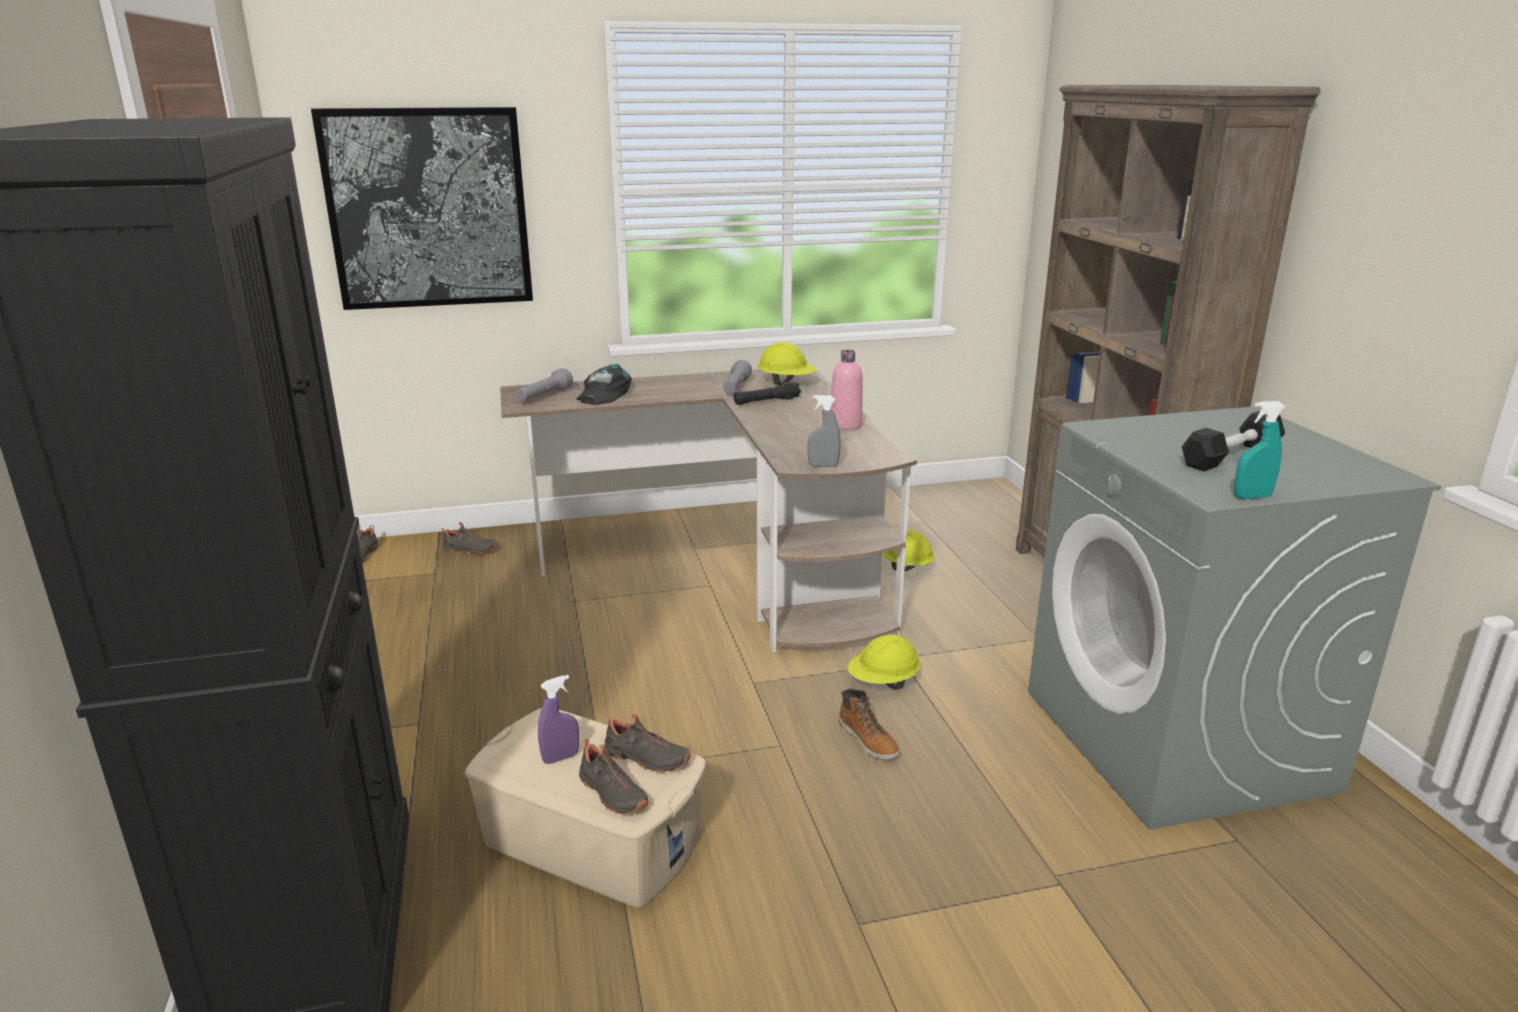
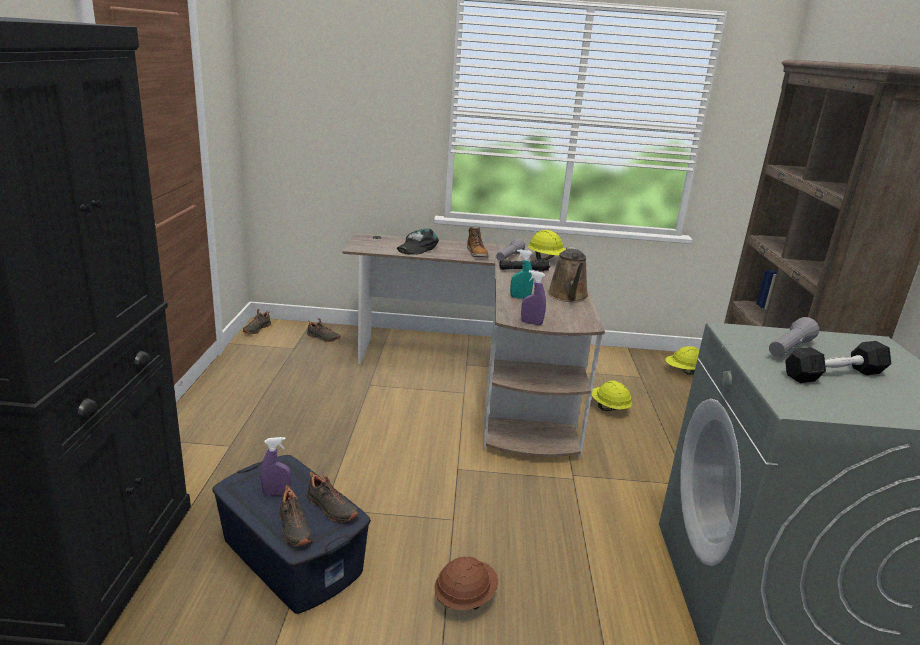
camera: 15 degrees right, 0 degrees up
picture [311,107,533,310] -> none
beige storage box [464,708,706,908] -> blue storage box [212,455,371,614]
grey flashlight [516,368,573,402] -> grey flashlight moved to [769,317,819,357]
grey spray bottle [808,395,841,467] -> purple spray bottle [521,270,546,325]
pink bottle [831,350,863,430] -> brown watering can [548,247,588,302]
boot [839,689,900,760] -> boot moved to [467,227,488,257]
yellow hard hat [848,634,921,690] -> yellow hard hat moved to [665,346,699,375]
turquoise spray bottle [1234,401,1286,499] -> turquoise spray bottle moved to [510,249,533,299]
none -> brown hard hat [434,557,498,610]

